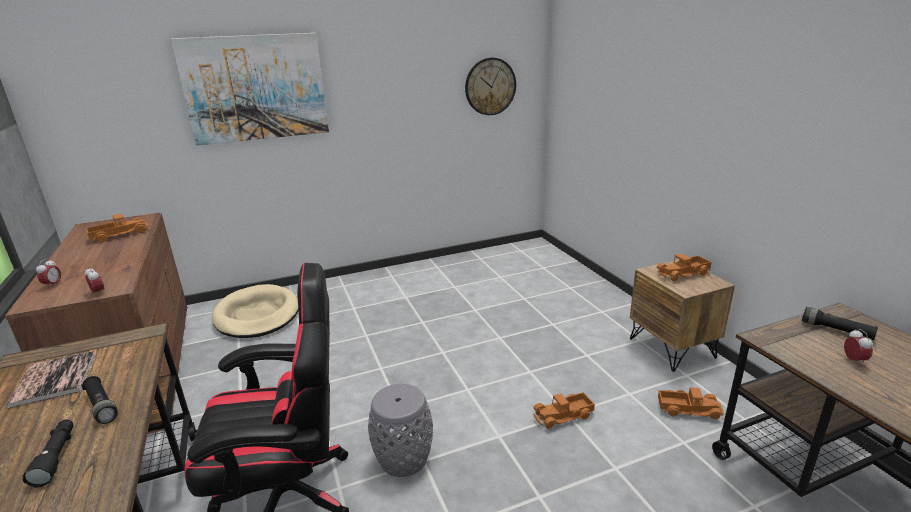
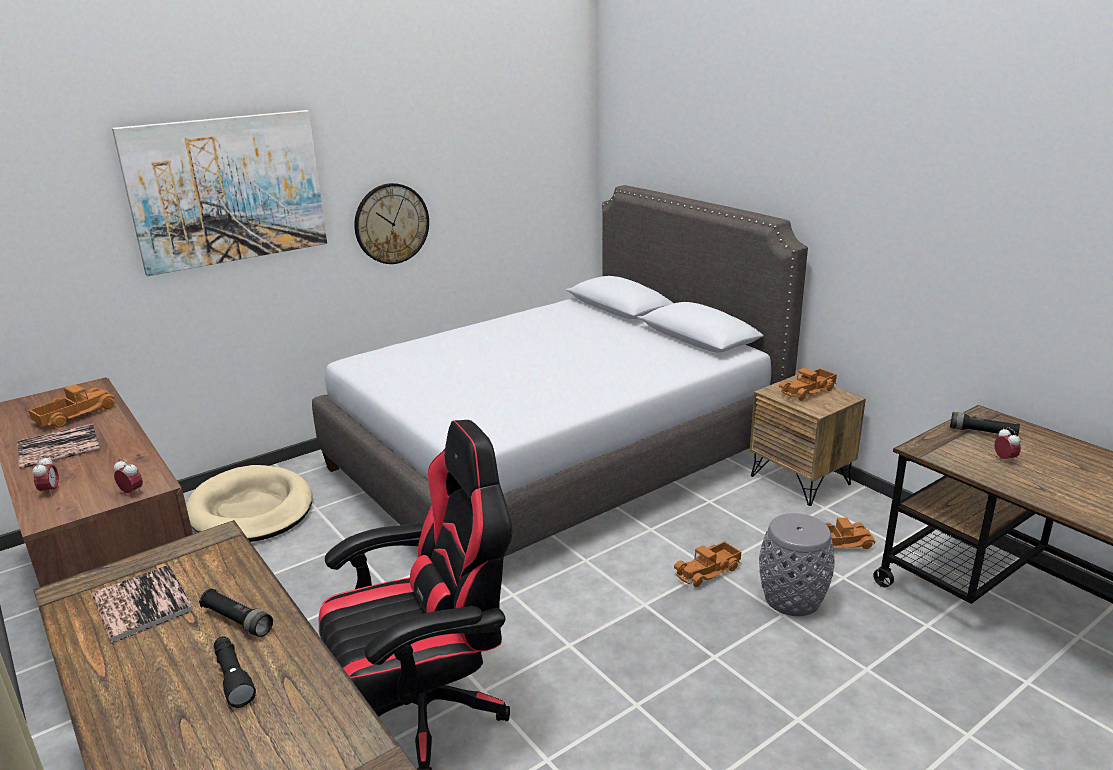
camera: 15 degrees left, 0 degrees up
grey stool [368,384,433,477] -> grey stool moved to [759,513,835,616]
wall clock [465,58,516,115] -> wall clock moved to [354,183,429,264]
none -> book [17,424,100,469]
none -> grey bed [312,185,808,557]

